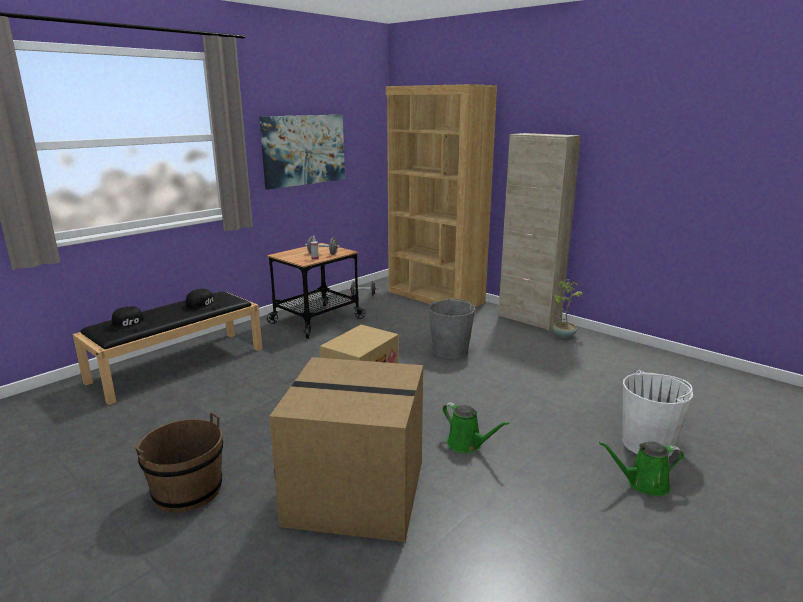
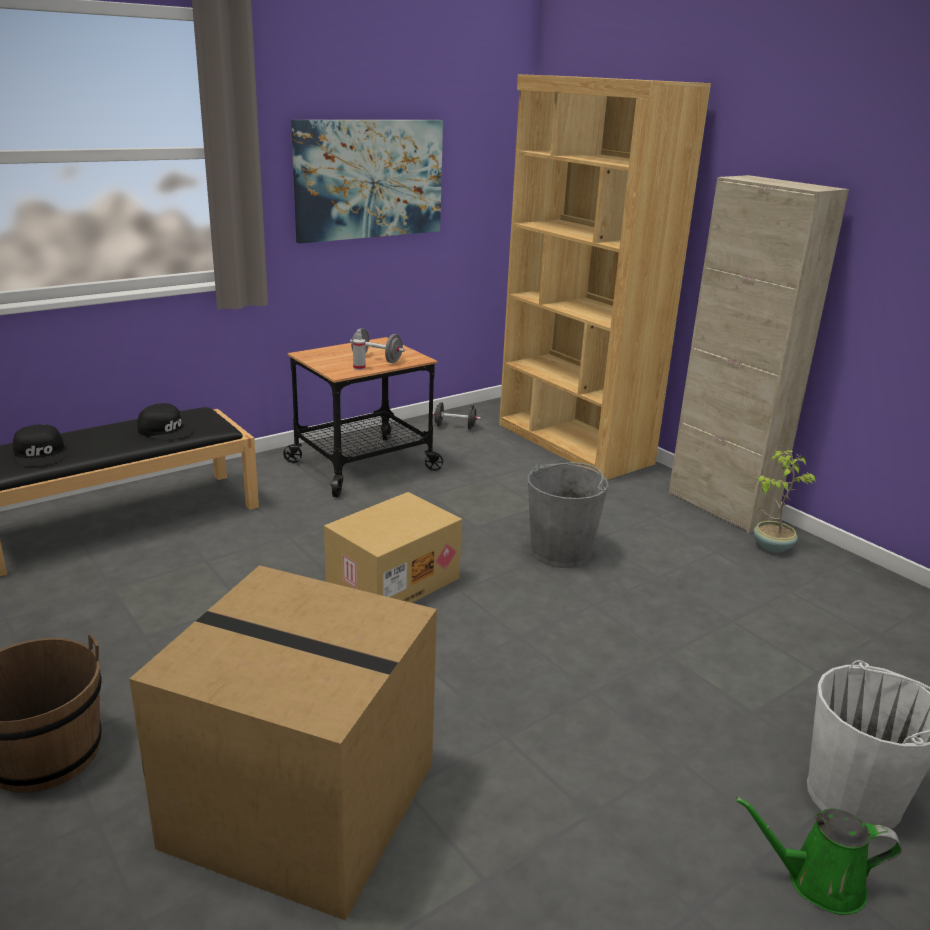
camera: 10 degrees right, 5 degrees up
green watering can [443,402,509,453] -> none

